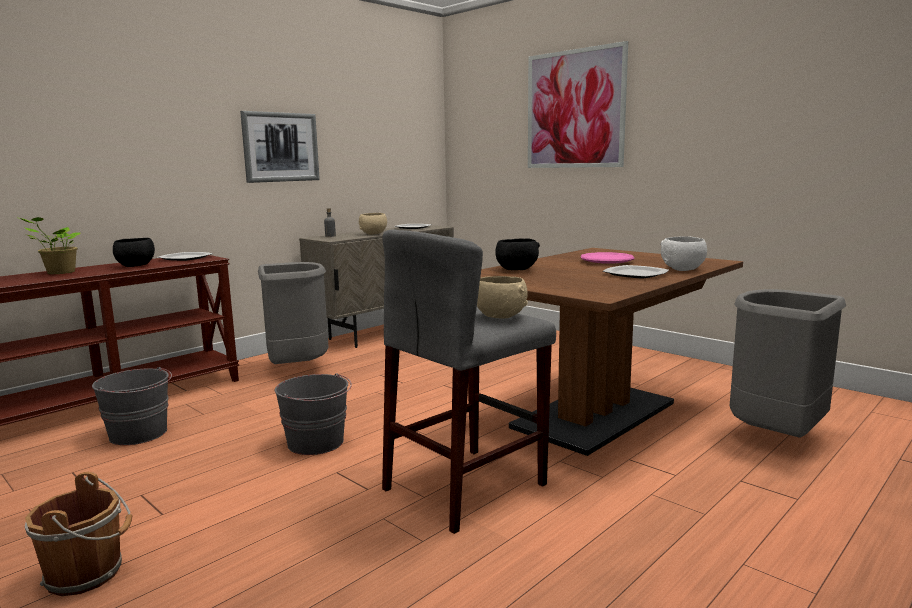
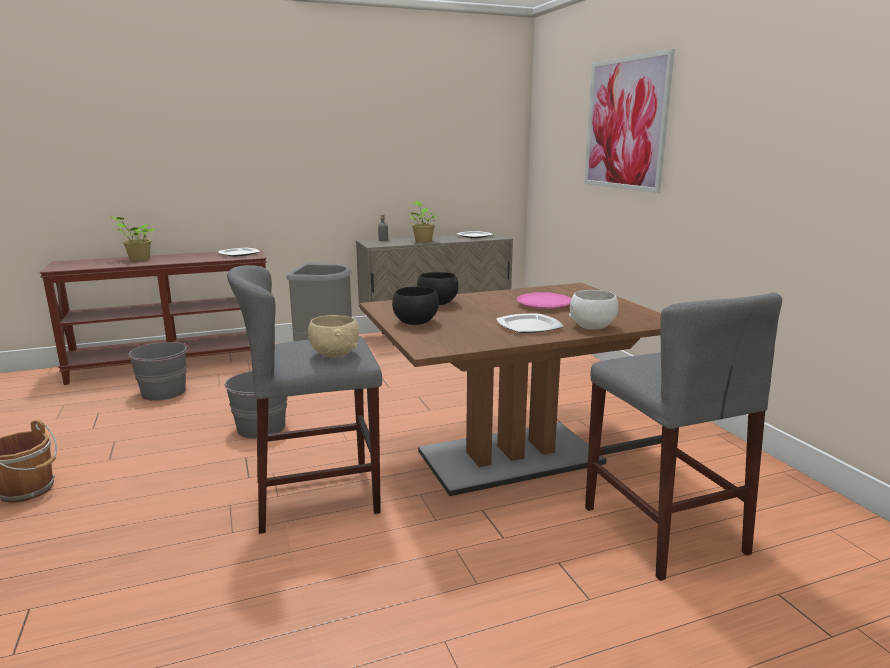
camera: 25 degrees right, 5 degrees up
black bowl [113,238,155,267] -> black bowl moved to [392,287,439,325]
picture [240,111,320,183] -> none
beige bowl [359,213,387,235] -> potted plant [409,201,438,243]
grey trash can [730,289,846,438] -> grey stool [585,293,782,581]

